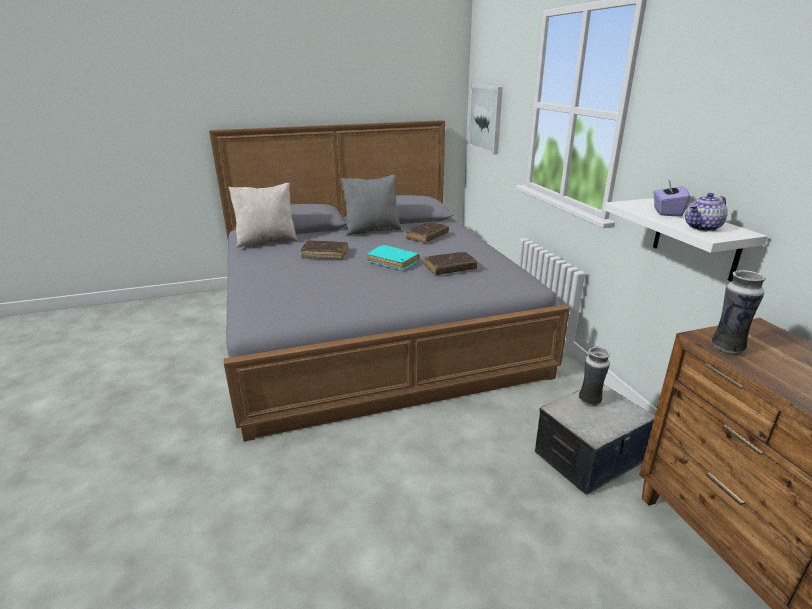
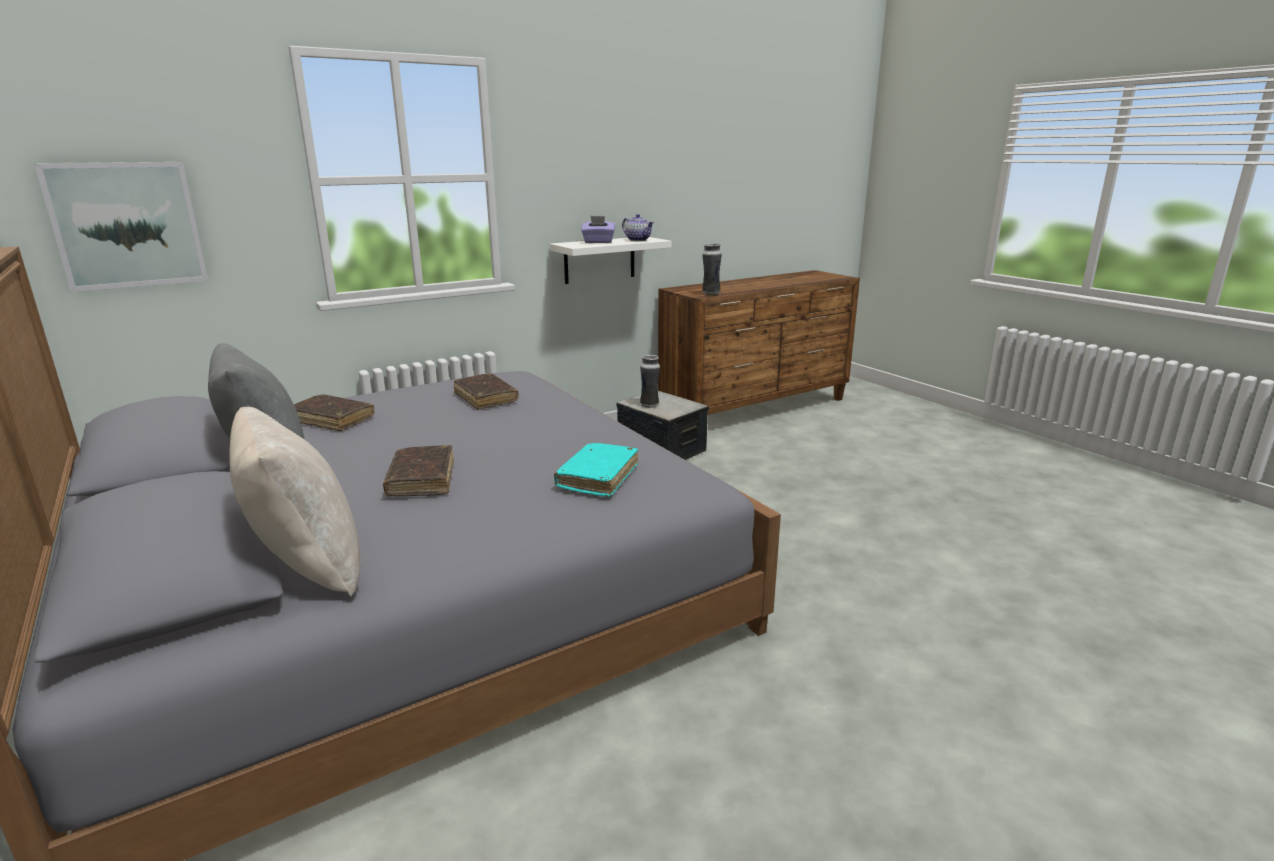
camera: 105 degrees left, 5 degrees down
turquoise book [367,245,419,271] -> turquoise book moved to [554,443,638,497]

